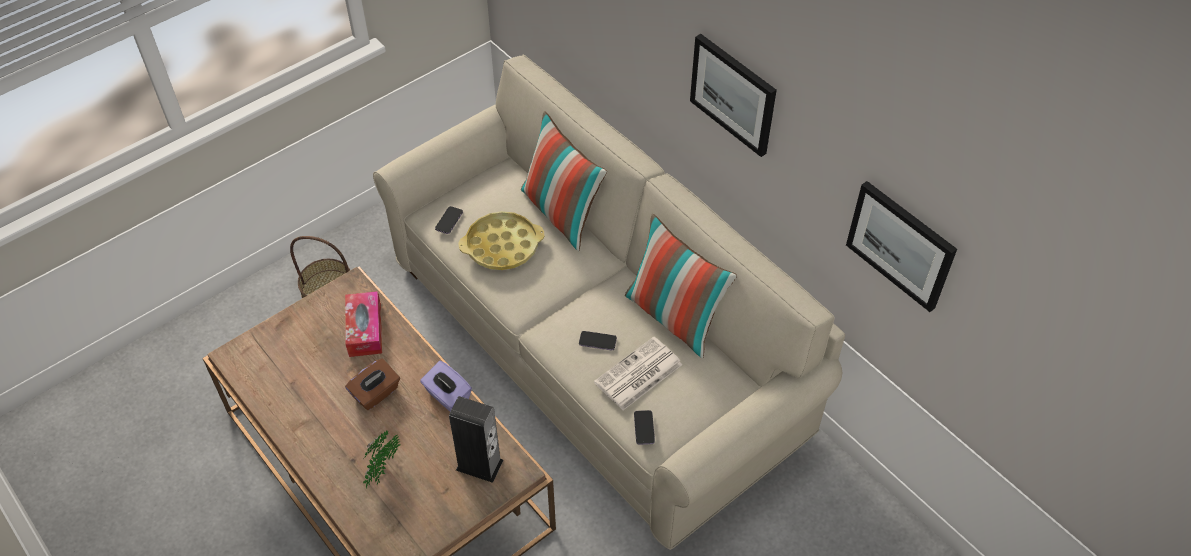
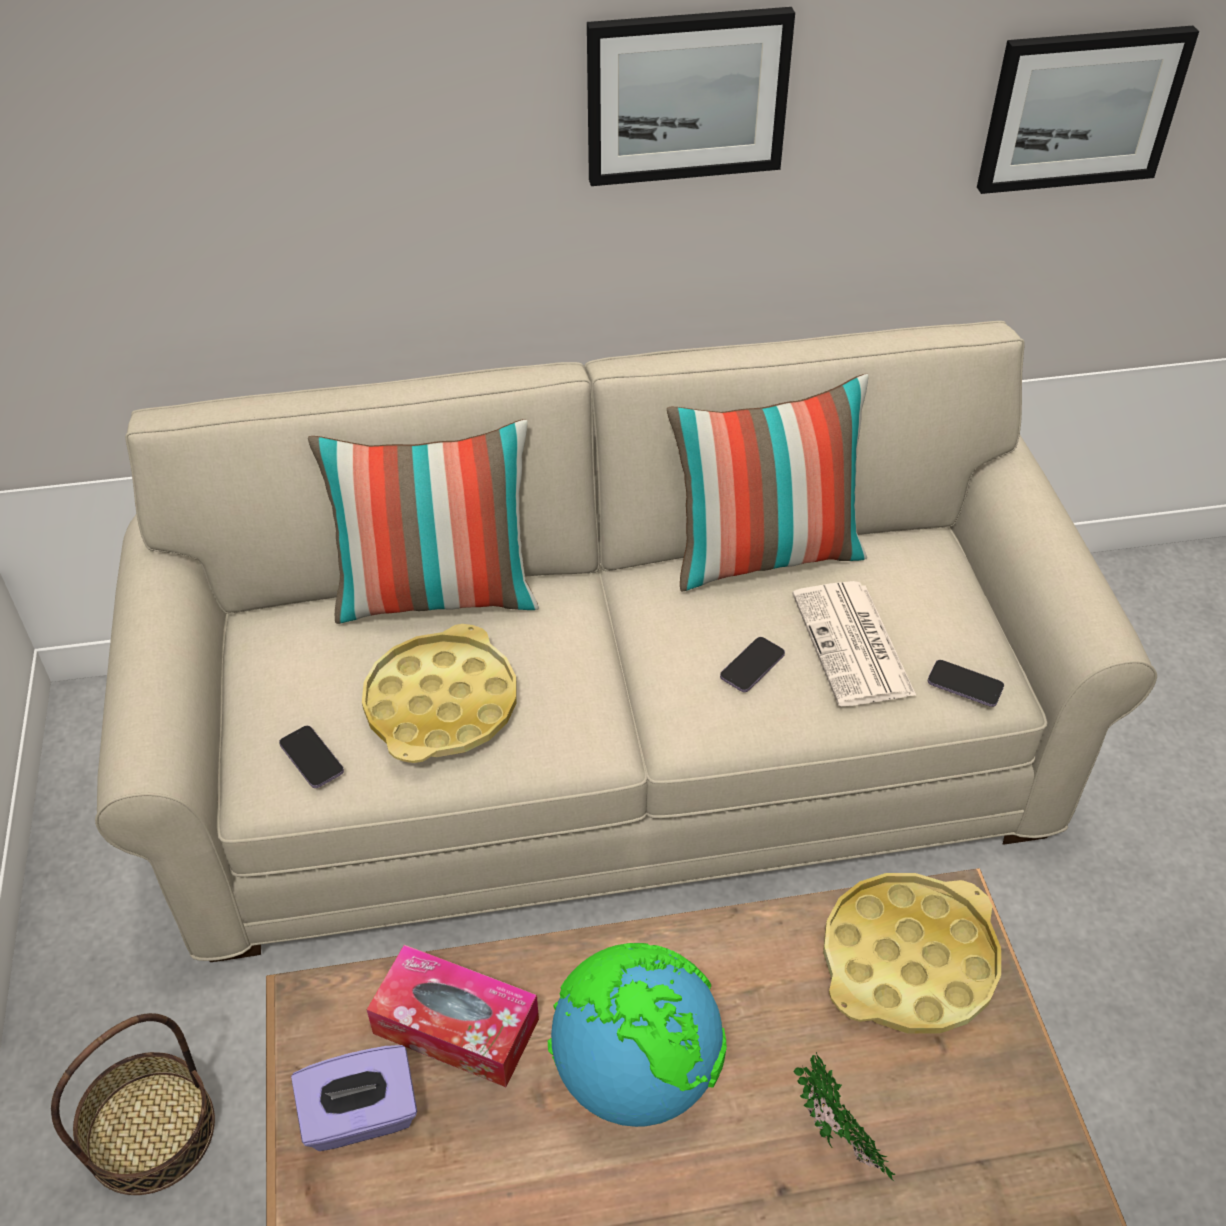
camera: 60 degrees left, 5 degrees down
brown tissue box [345,358,400,410] -> globe [548,943,727,1127]
purple tissue box [420,361,472,411] -> purple tissue box moved to [291,1045,417,1151]
speaker [449,396,504,483] -> yellow tray [823,873,1001,1034]

